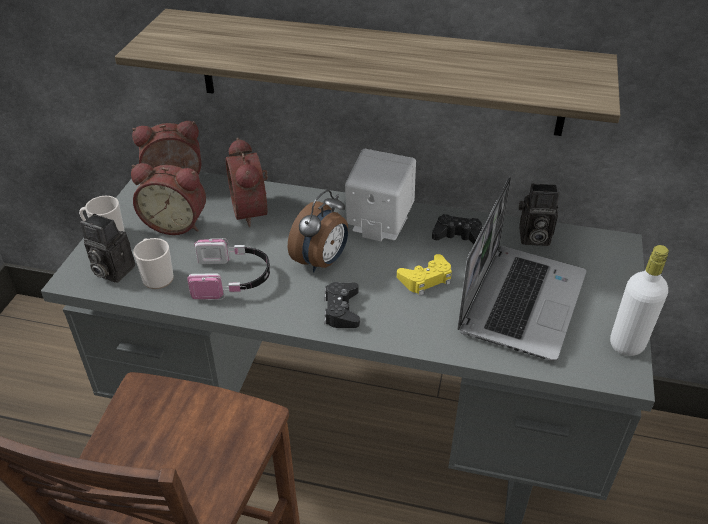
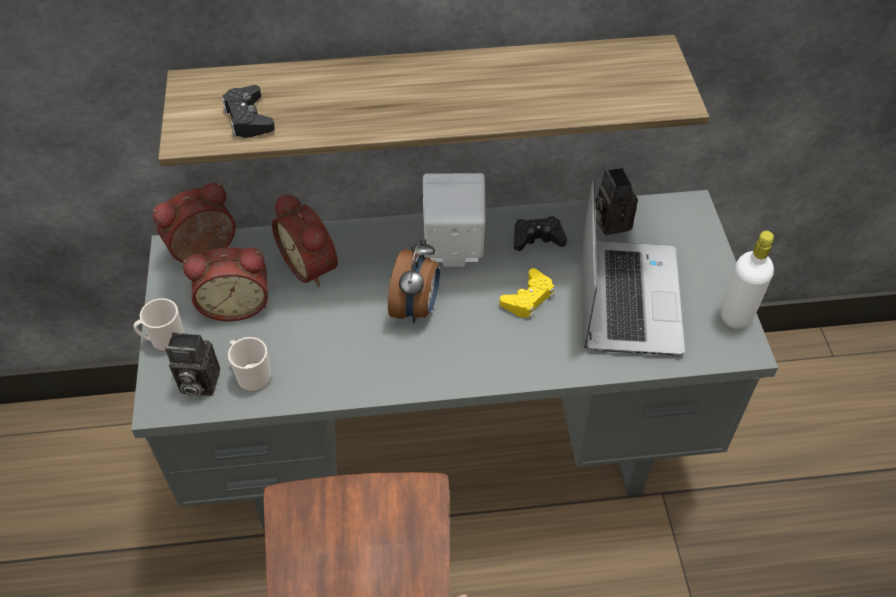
camera: 20 degrees left, 10 degrees up
headphones [187,238,270,300] -> none
black game controller [324,282,360,328] -> black game controller moved to [222,85,275,138]
camera [519,183,559,246] -> camera turned 90 degrees clockwise [595,168,638,235]

